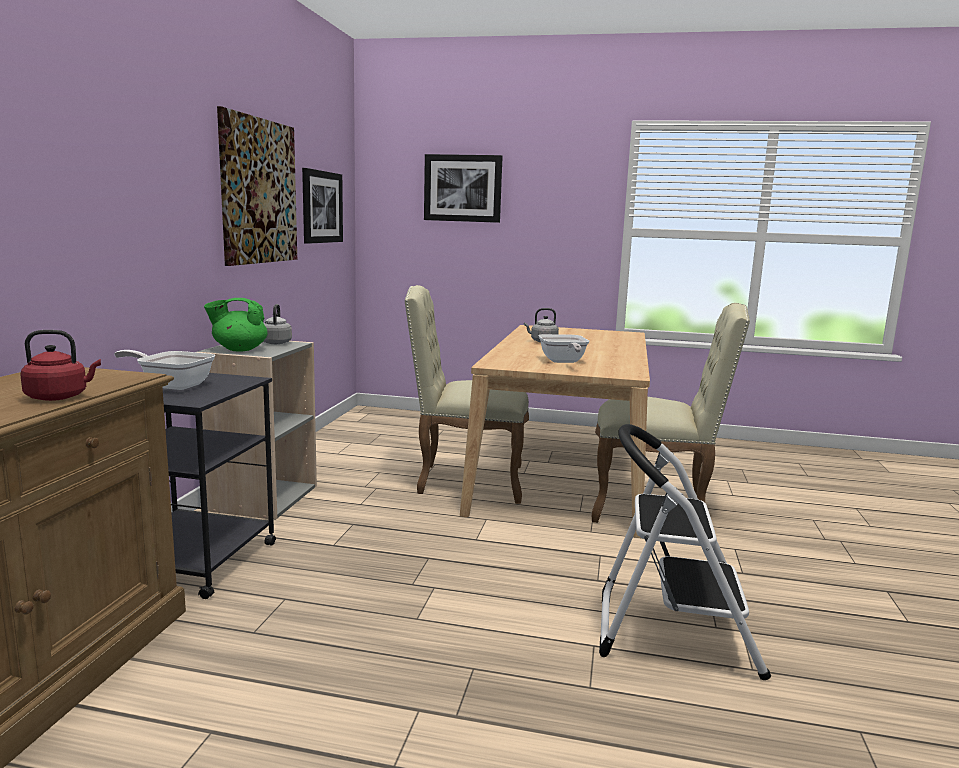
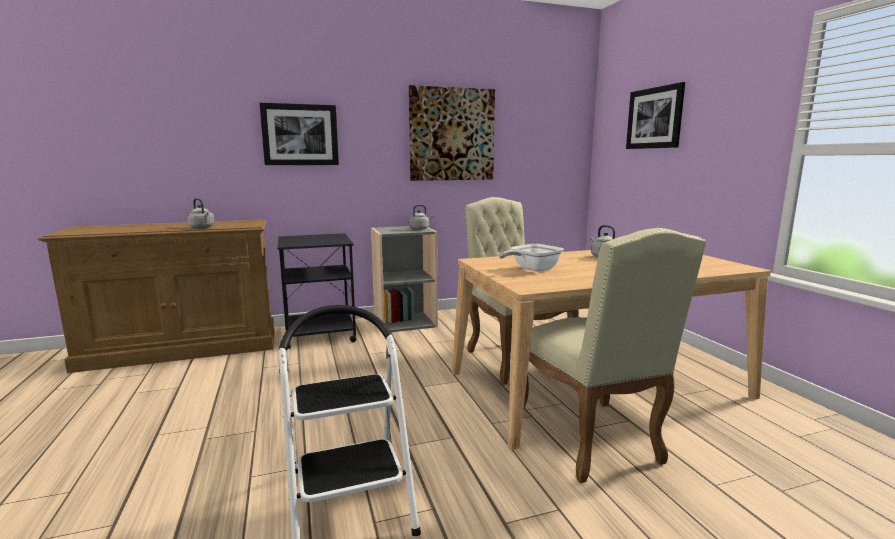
camera: 60 degrees right, 0 degrees up
red kettle [20,330,101,401] -> grey kettle [188,198,215,228]
frying pan [114,350,215,390] -> none
green teapot [204,298,268,352] -> none
picture [302,168,343,244] -> picture moved to [259,103,339,165]

